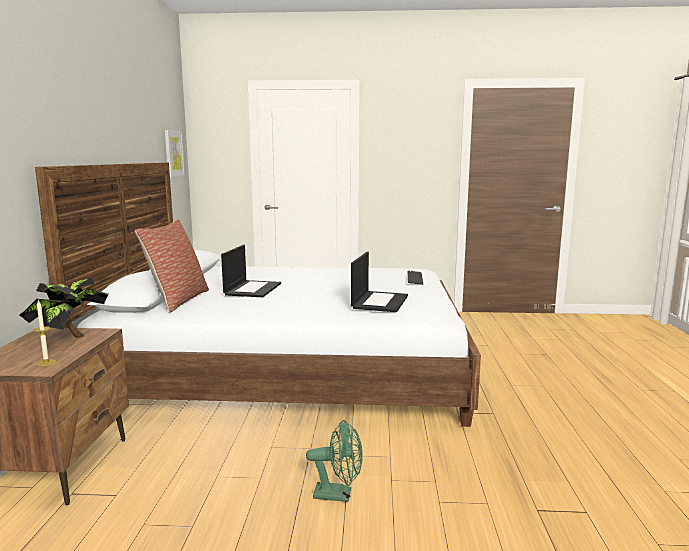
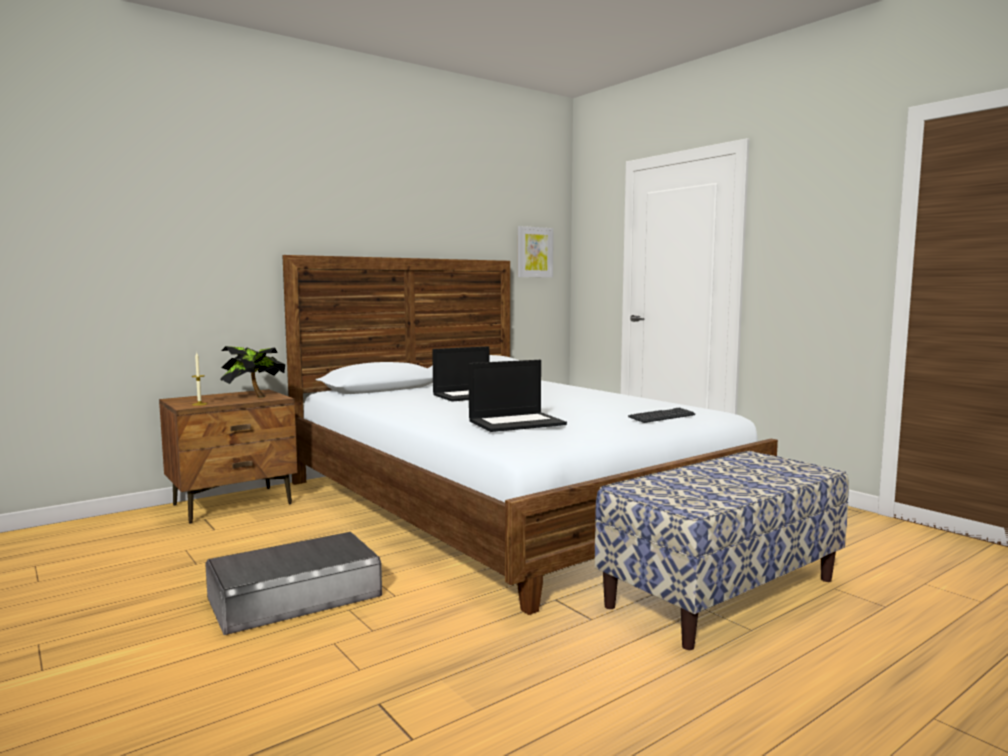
camera: 50 degrees right, 5 degrees down
pillow [135,219,209,312] -> none
green fan [306,420,363,502] -> grey storage box [205,532,382,635]
none -> bench [595,451,849,650]

